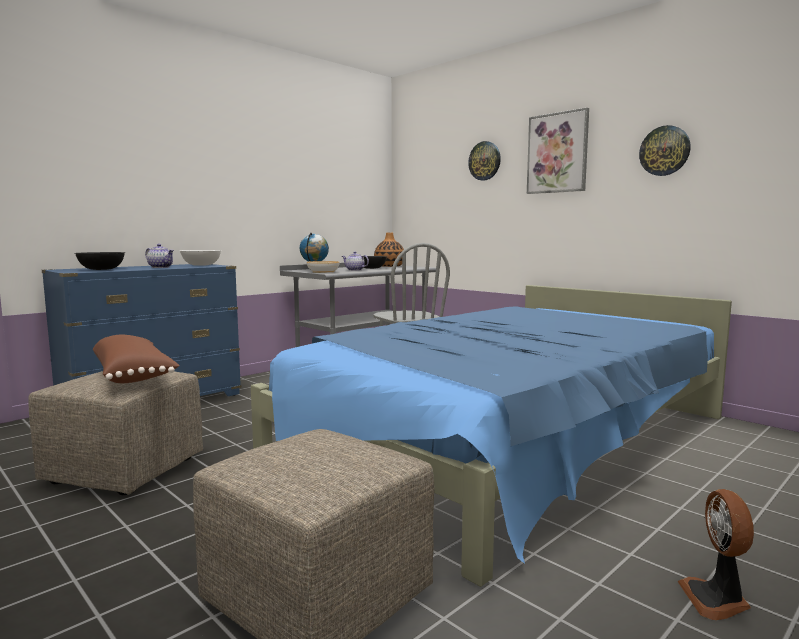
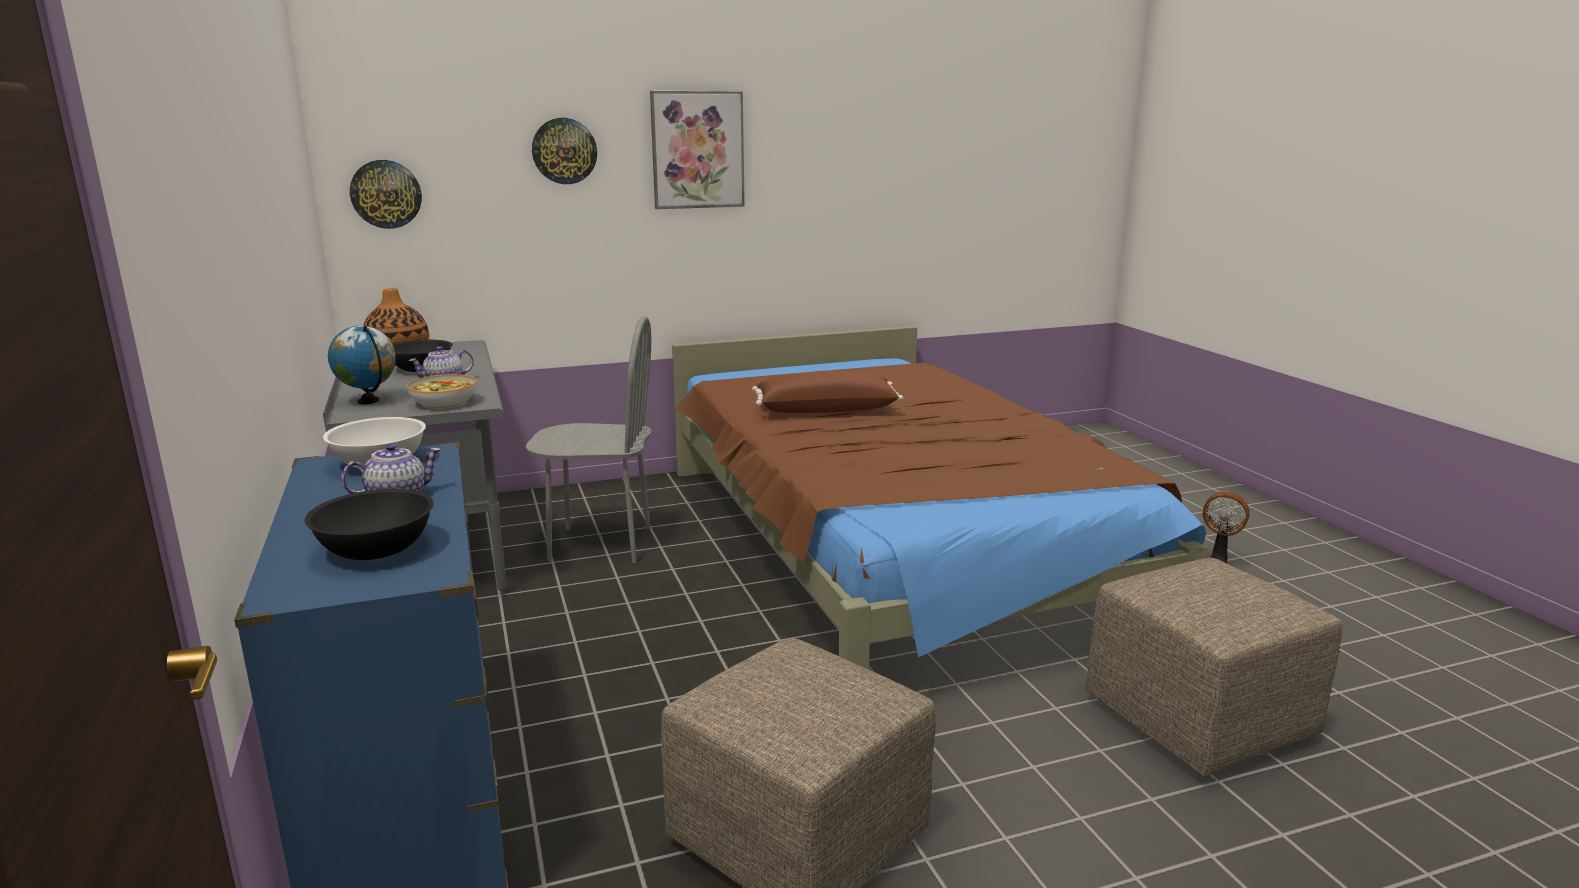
camera: 65 degrees left, 10 degrees up
brown pillow [93,335,180,383] -> brown pillow moved to [752,371,903,413]
blue bed [251,285,732,587] -> brown bed [672,326,1207,670]
wall clock [639,125,691,176] -> wall clock moved to [350,160,422,229]

